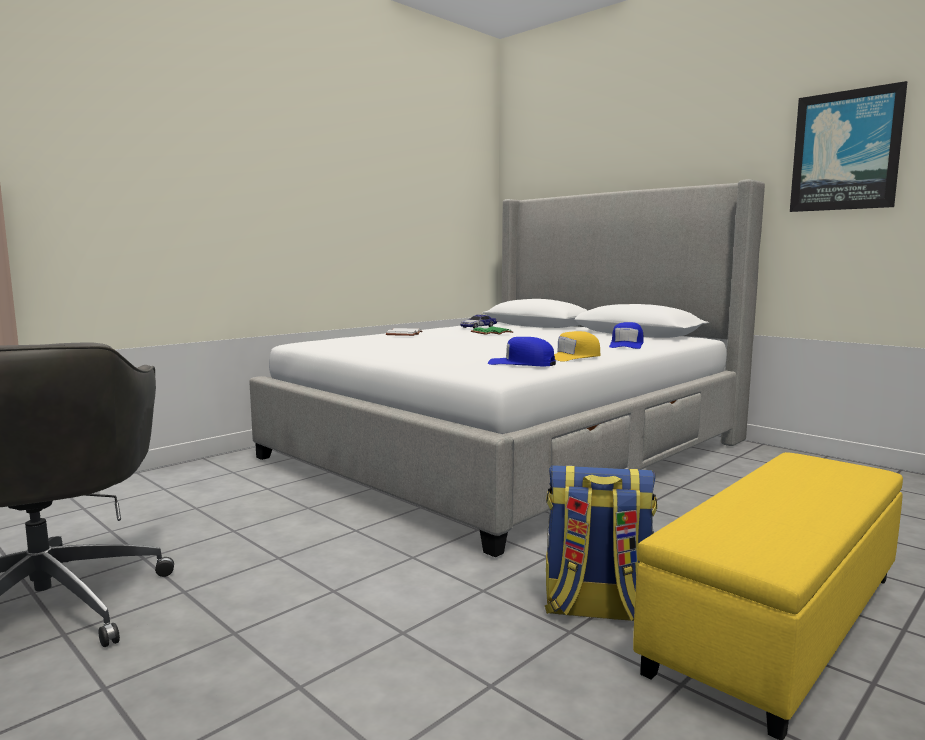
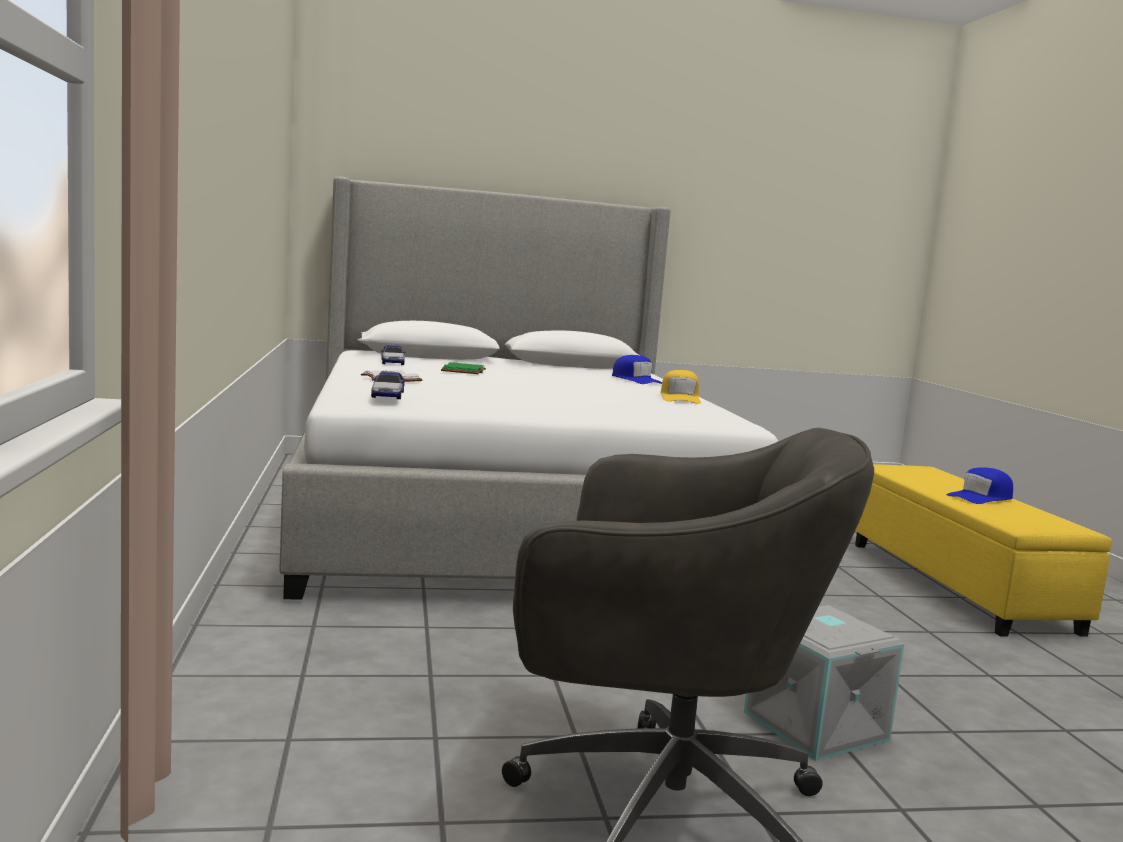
camera: 55 degrees left, 0 degrees up
blue cap [488,337,556,366] -> blue cap moved to [946,467,1013,504]
backpack [545,465,657,621] -> none
picture [790,81,907,212] -> none
none -> toy car [371,371,405,399]
none -> grey storage box [744,605,904,761]

